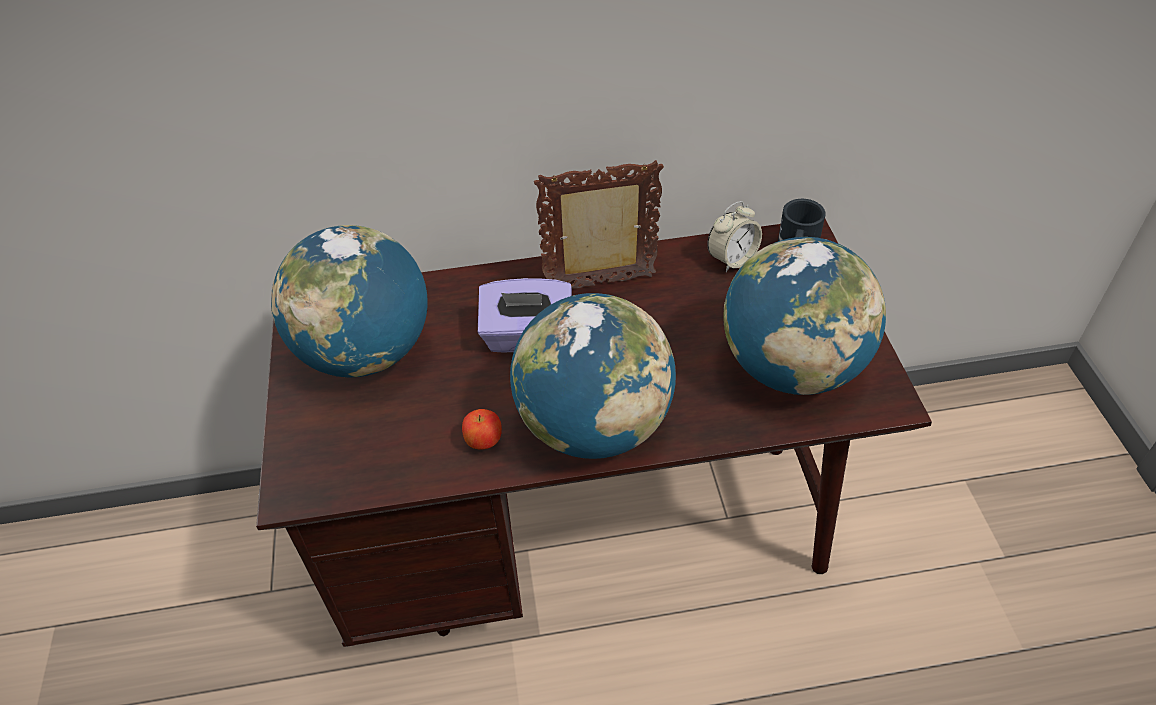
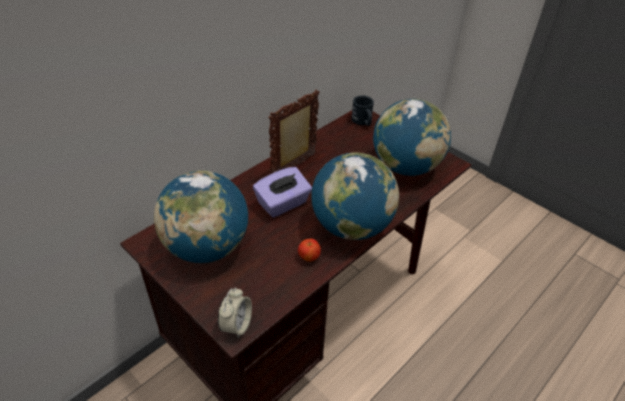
camera: 40 degrees left, 5 degrees down
alarm clock [707,201,762,272] -> alarm clock moved to [218,287,252,338]

